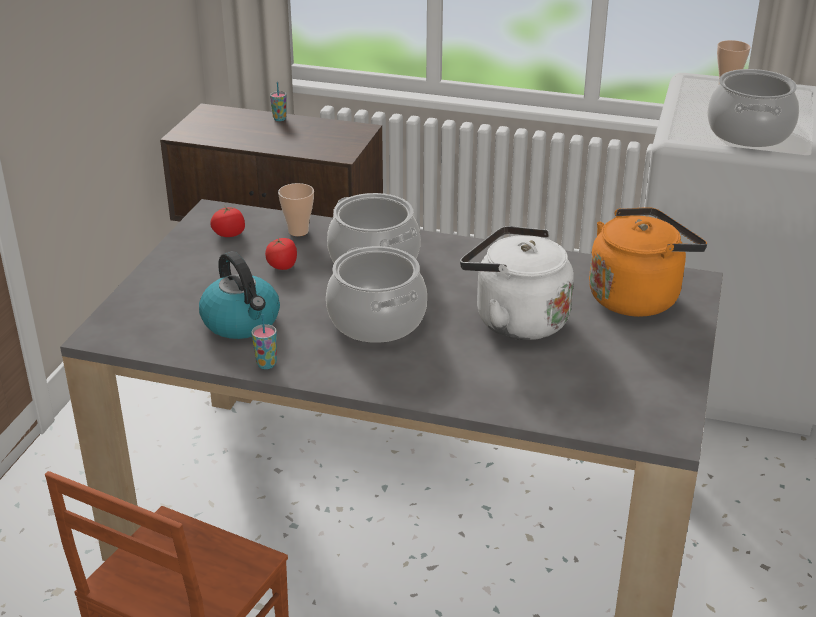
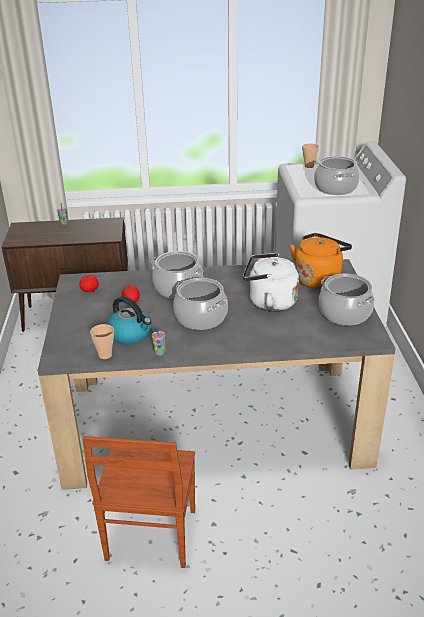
camera: 20 degrees left, 0 degrees up
cup [278,183,314,236] -> cup moved to [90,324,114,359]
none -> cooking pot [319,274,375,325]

